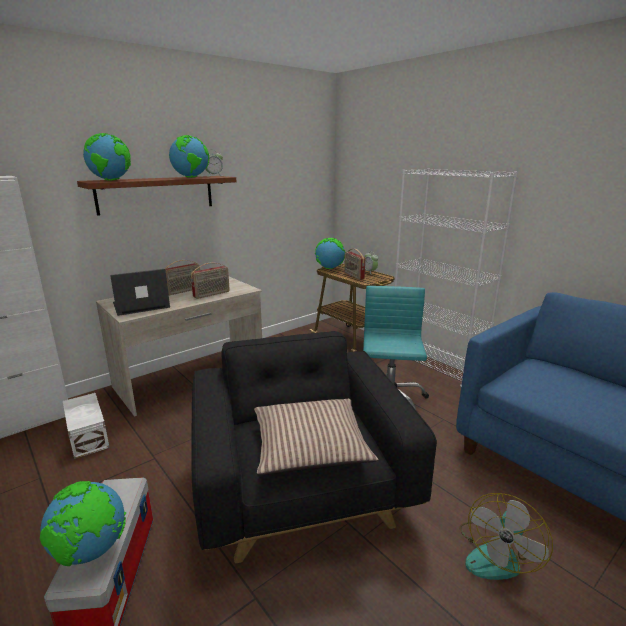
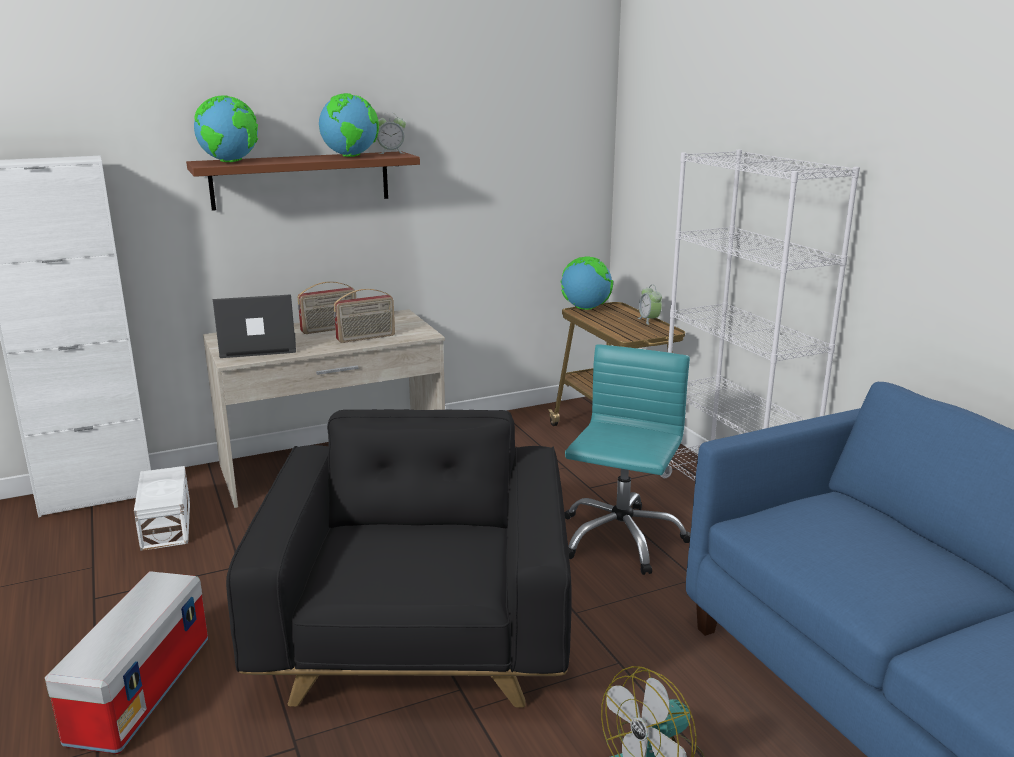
camera: 15 degrees right, 0 degrees up
globe [40,481,126,566] -> none
pillow [254,399,378,475] -> none
radio [344,249,365,280] -> none

